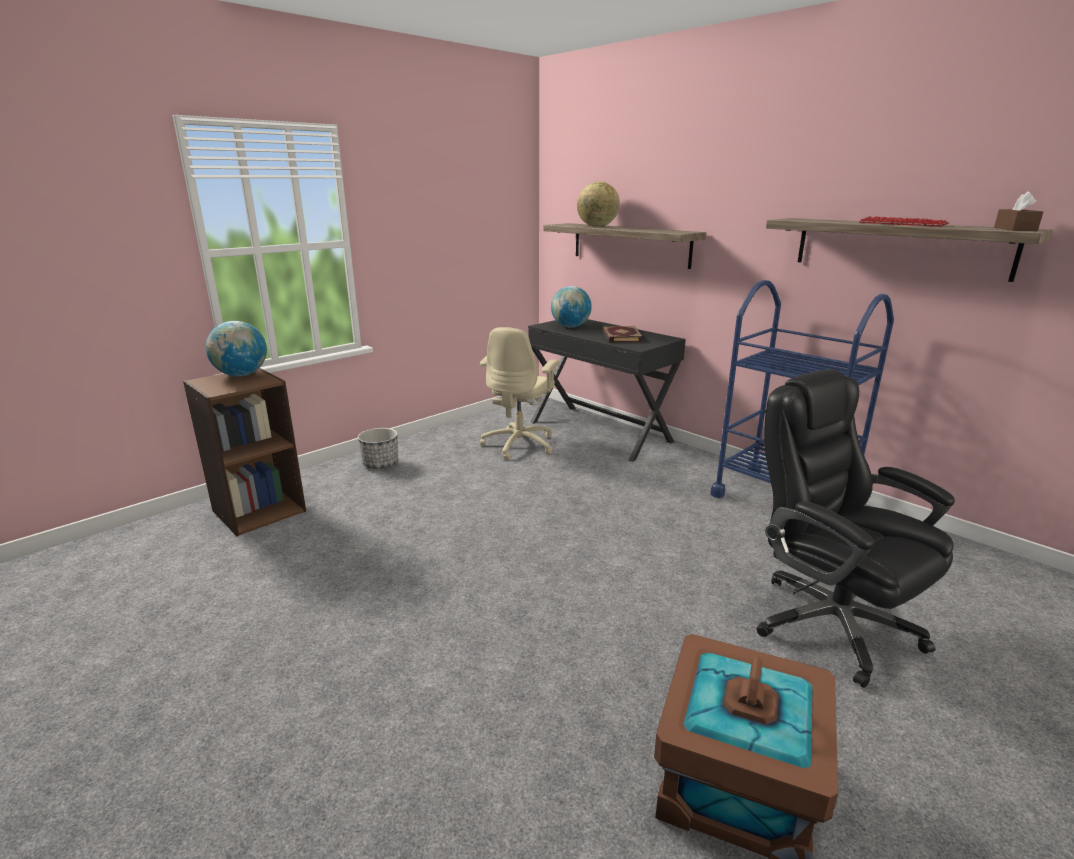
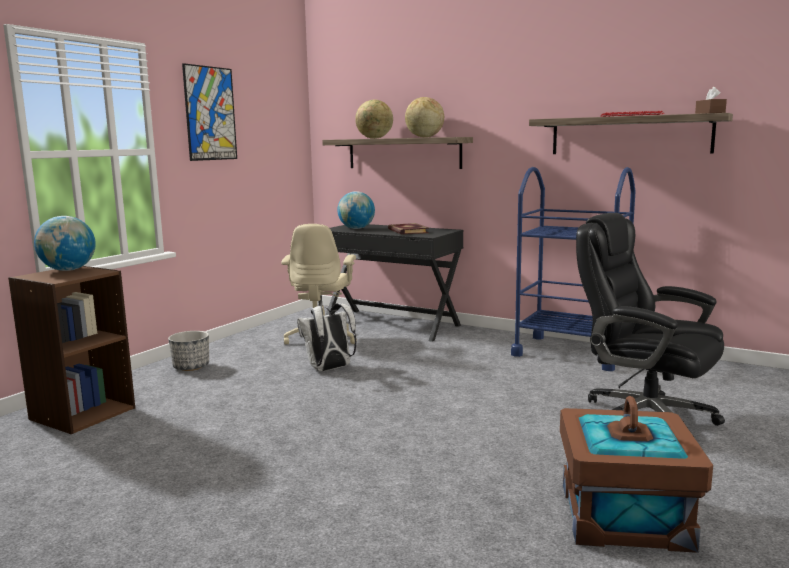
camera: 15 degrees left, 10 degrees down
none -> picture [182,63,237,161]
none -> white backpack [297,303,356,371]
none -> globe [405,97,444,138]

